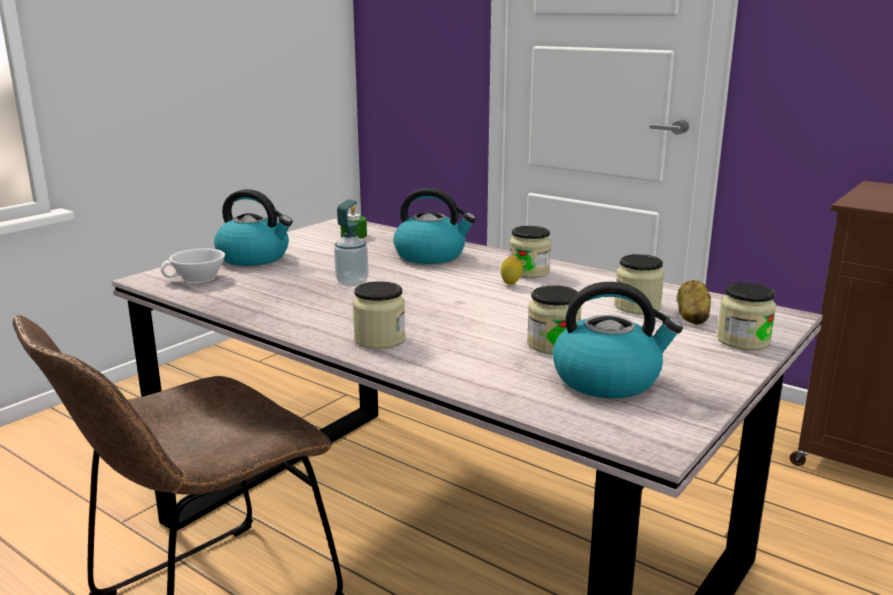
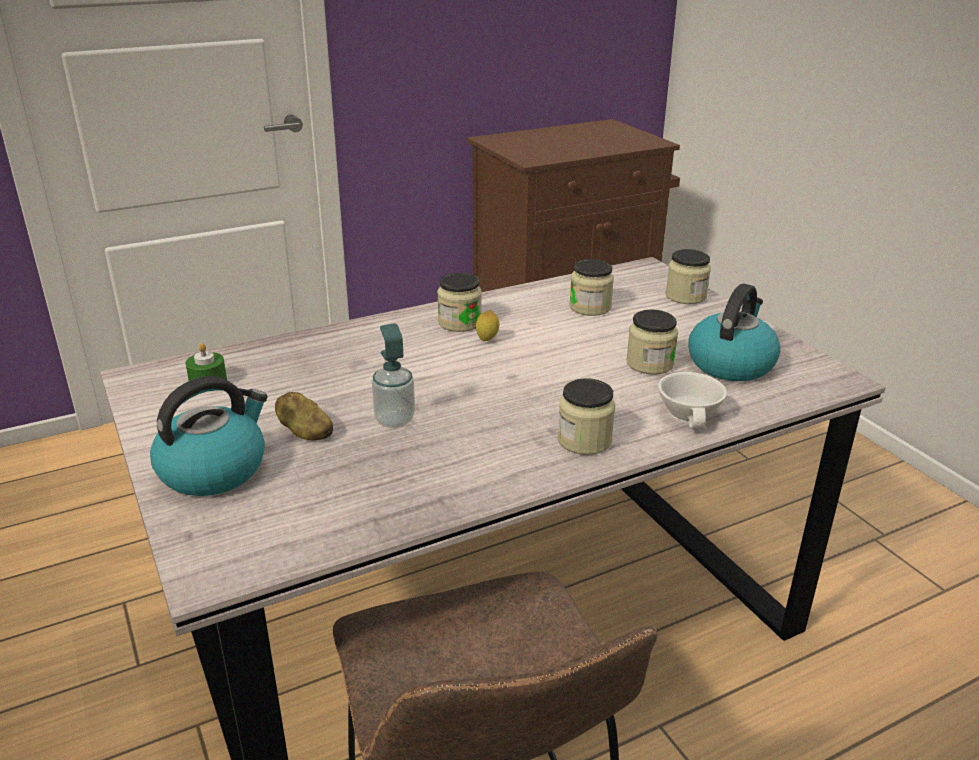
camera: 65 degrees left, 10 degrees up
white cup [160,248,225,283] -> white cup moved to [658,372,727,429]
kettle [393,188,476,264] -> none
potato [677,280,711,325] -> potato moved to [275,392,333,440]

